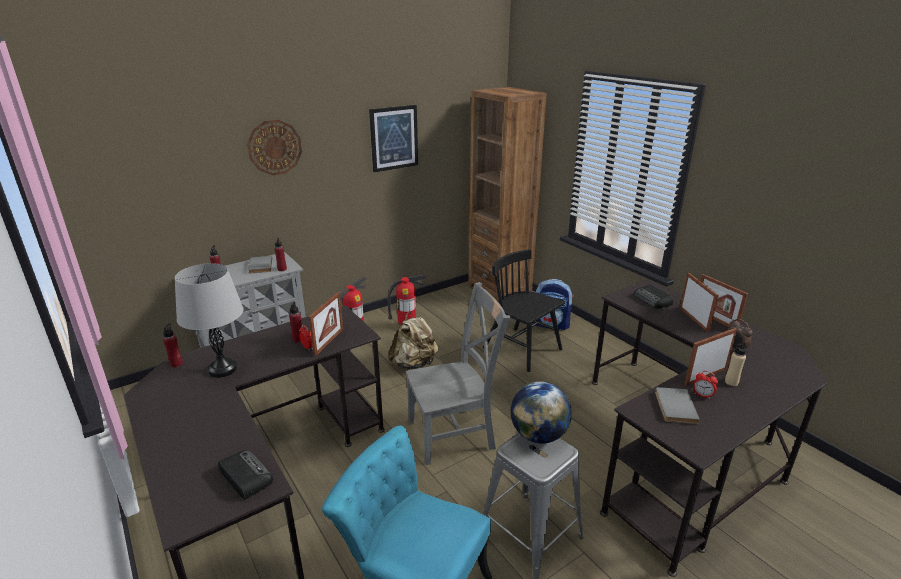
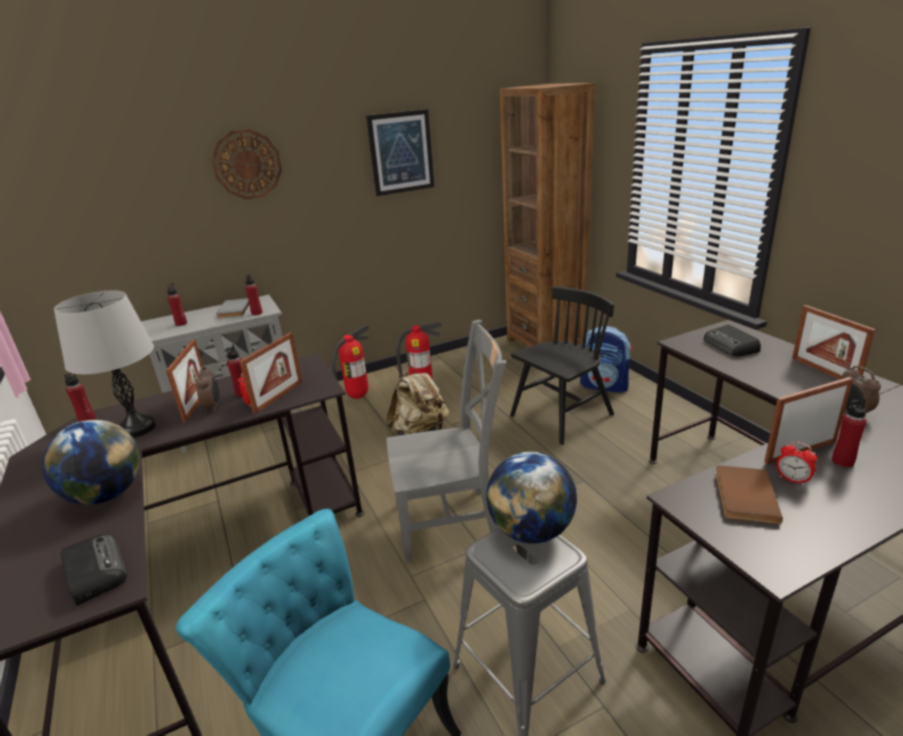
camera: 10 degrees right, 0 degrees up
black chair [483,249,565,372] -> black chair turned 90 degrees clockwise [510,286,614,445]
grey book [655,387,700,424] -> brown book [715,466,783,525]
picture frame [680,273,719,332] -> picture frame moved to [166,339,203,423]
beige bottle [725,342,746,386] -> red bottle [832,398,867,467]
none -> globe [42,420,140,505]
none -> alarm clock [196,366,219,411]

